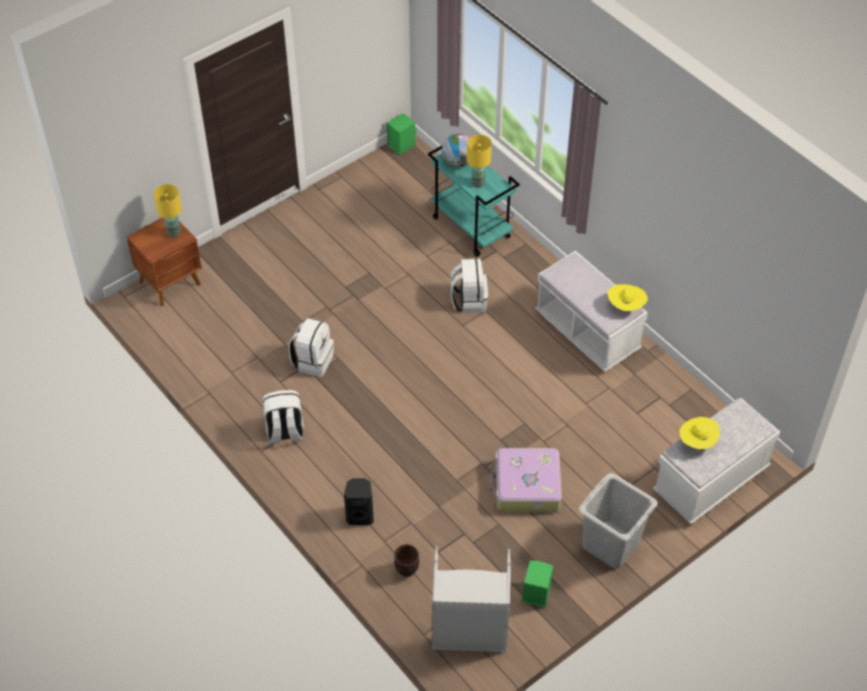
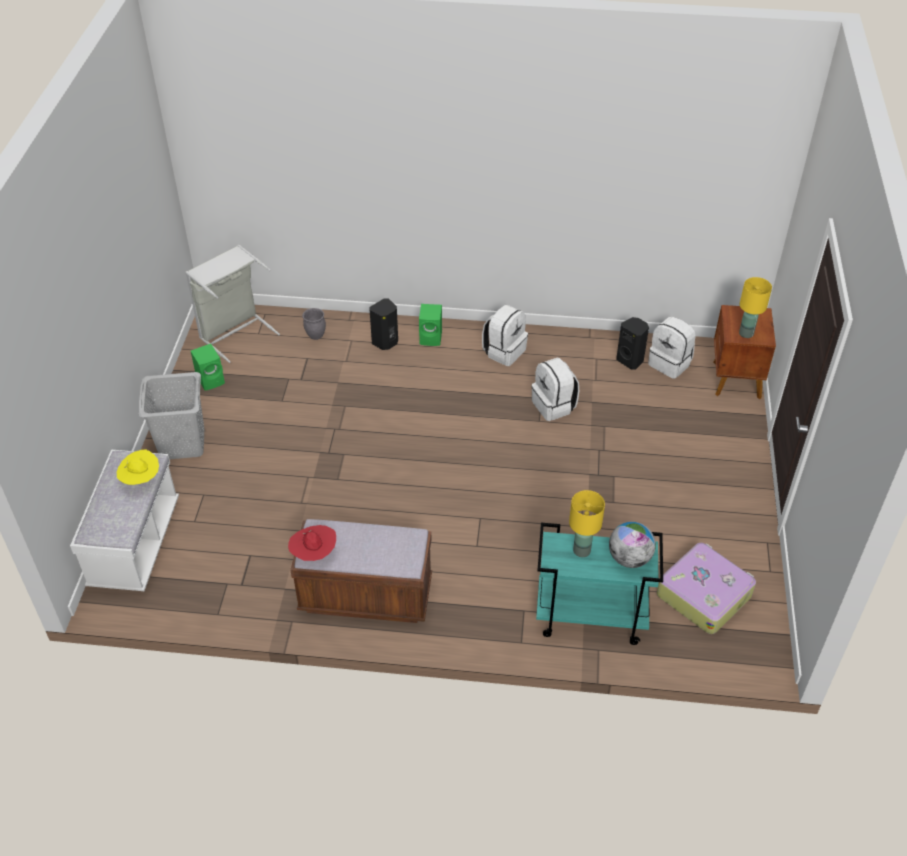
camera: 135 degrees right, 5 degrees down
green speaker [387,113,416,155] -> green speaker moved to [419,304,442,346]
brown planter [394,544,419,577] -> grey planter [302,308,326,340]
white backpack [451,259,488,313] -> white backpack moved to [648,317,696,379]
suitcase [489,448,562,512] -> suitcase moved to [657,543,756,634]
white bench [535,251,648,372] -> brown bench [290,519,432,623]
yellow hat [608,284,648,311] -> red hat [288,525,336,561]
none -> black speaker [617,317,649,370]

